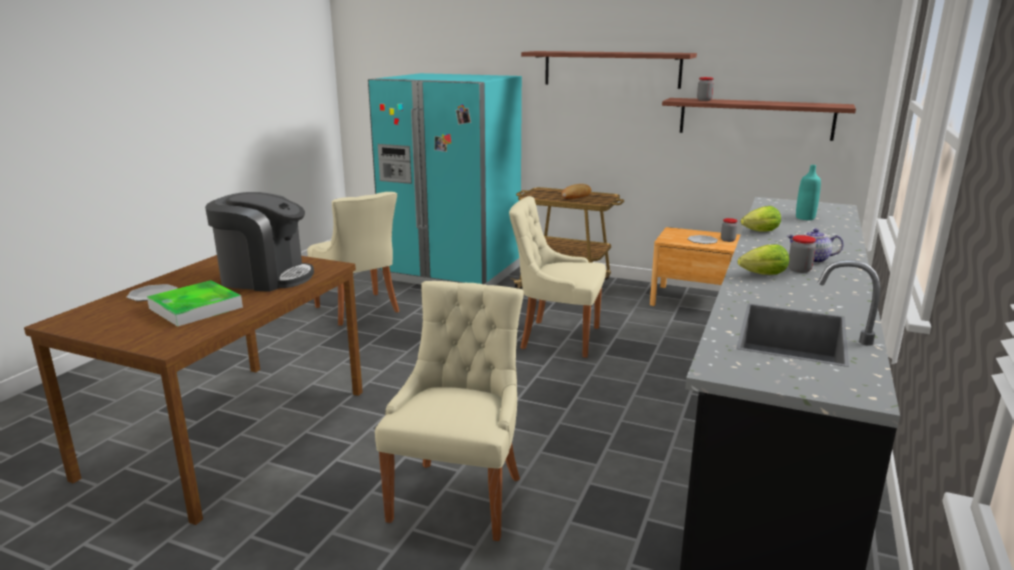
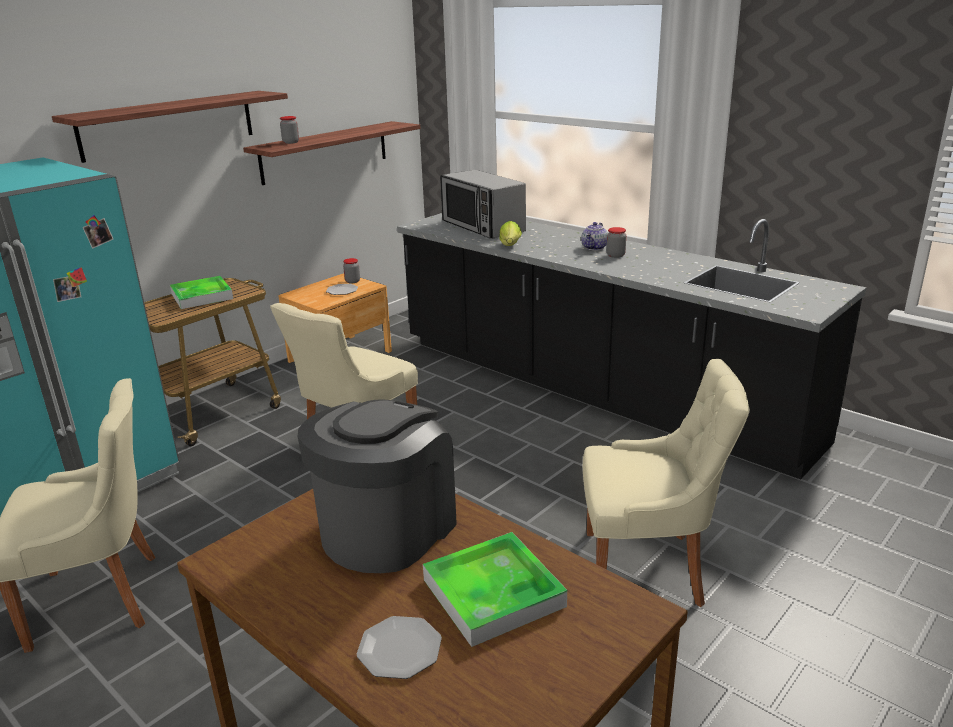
camera: 70 degrees left, 5 degrees up
beige chair [375,281,524,541] -> beige chair turned 150 degrees clockwise [583,359,750,607]
bread [562,184,591,199] -> tray [170,276,233,309]
lettuce [738,244,789,275] -> none
turquoise bottle [796,165,821,220] -> microwave [440,169,526,239]

